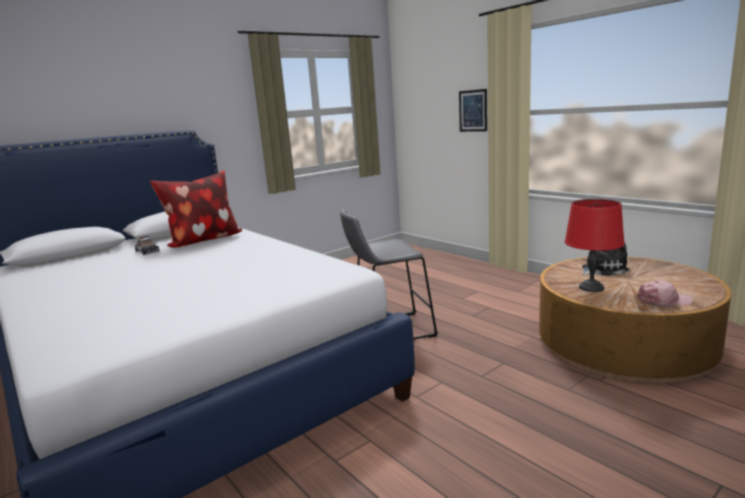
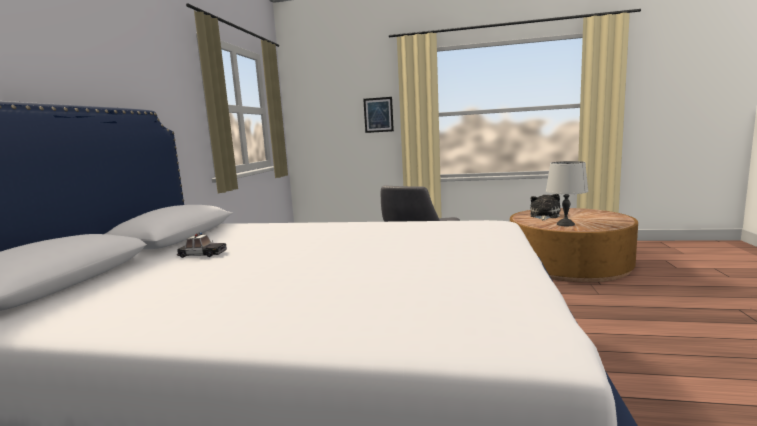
camera: 40 degrees left, 5 degrees down
pillow [150,170,242,248] -> none
red table lamp [565,199,625,292] -> grey table lamp [546,161,588,226]
pink cap [637,280,693,307] -> none

